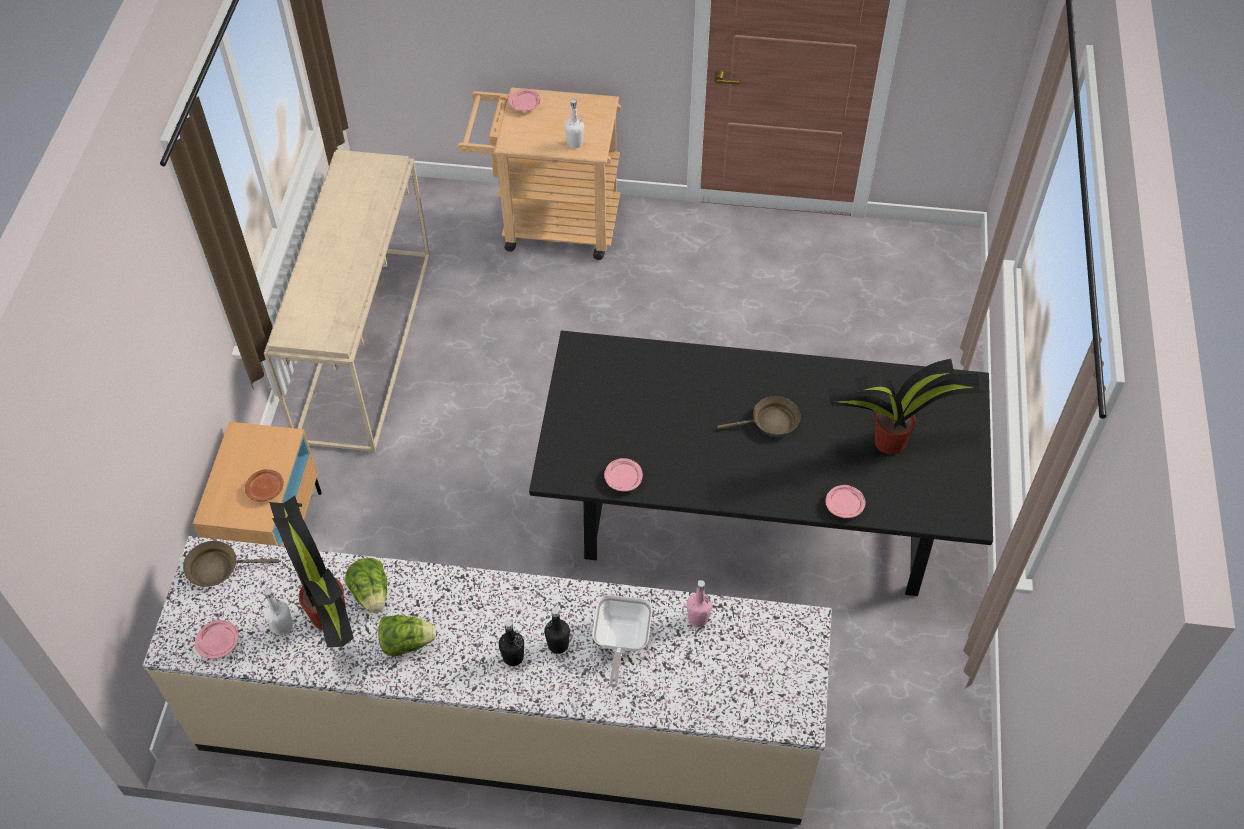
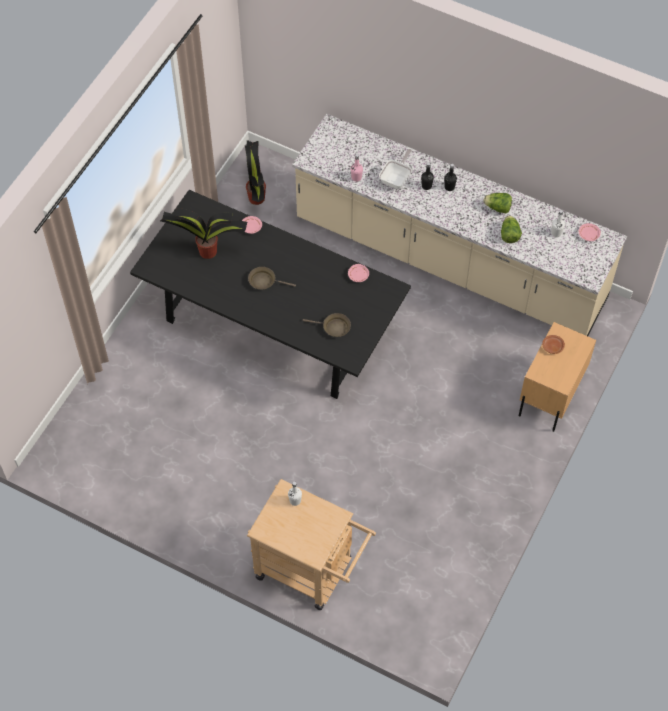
camera: 160 degrees left, 5 degrees up
brown frying pan [183,541,279,587] -> brown frying pan moved to [303,313,351,337]
beige console table [264,150,430,453] -> none
potted plant [269,496,354,648] -> potted plant moved to [245,140,266,205]
pink plate [508,89,541,111] -> none

